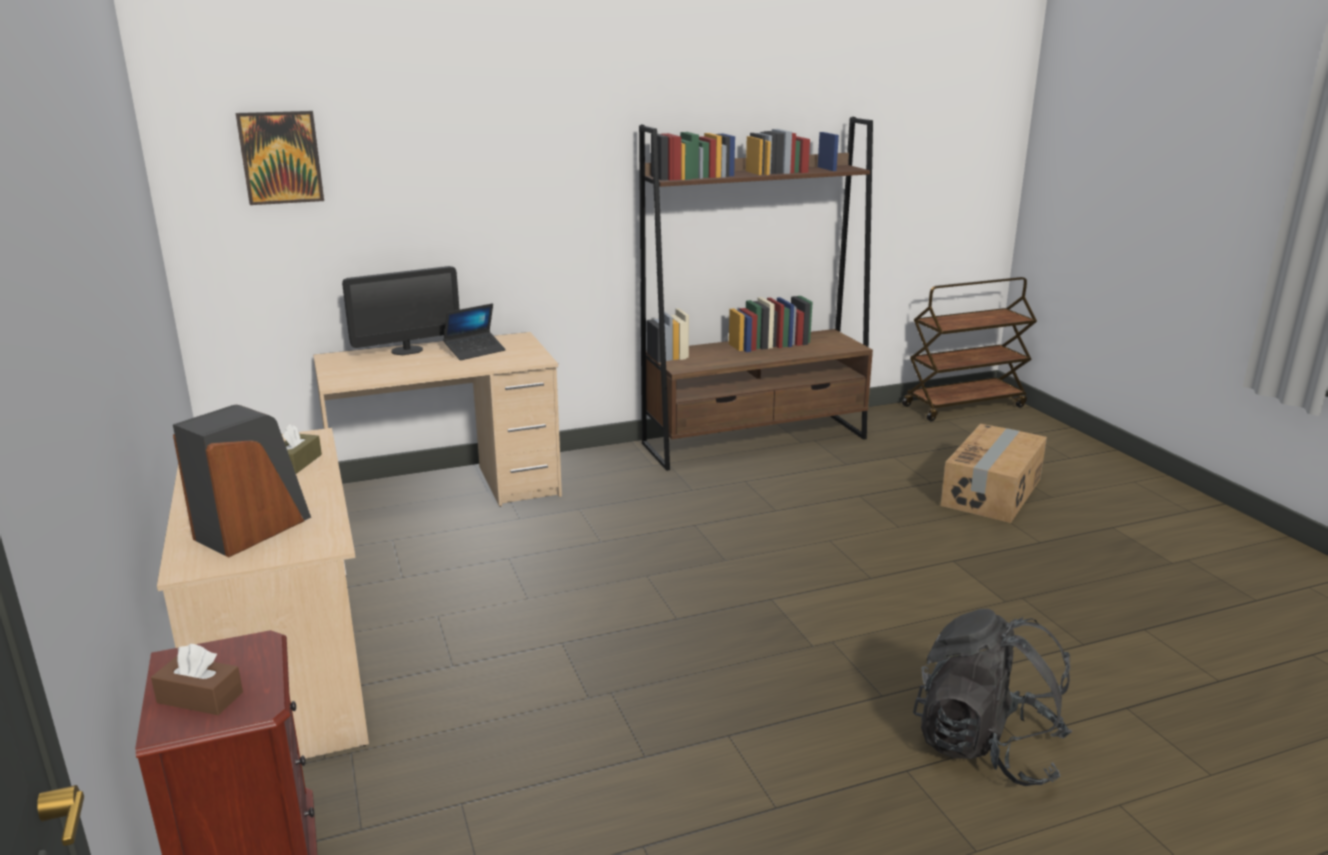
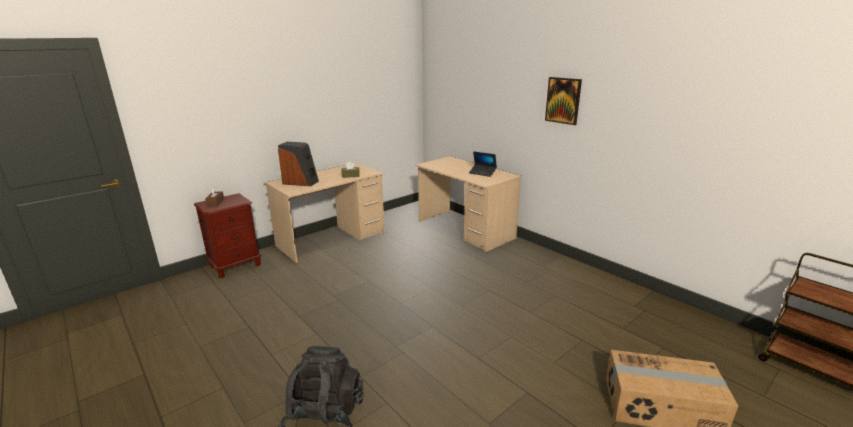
camera: 70 degrees right, 0 degrees up
picture [236,111,324,205] -> picture moved to [545,77,582,125]
monitor [342,266,460,355] -> none
brown bookcase [639,117,873,471] -> none

